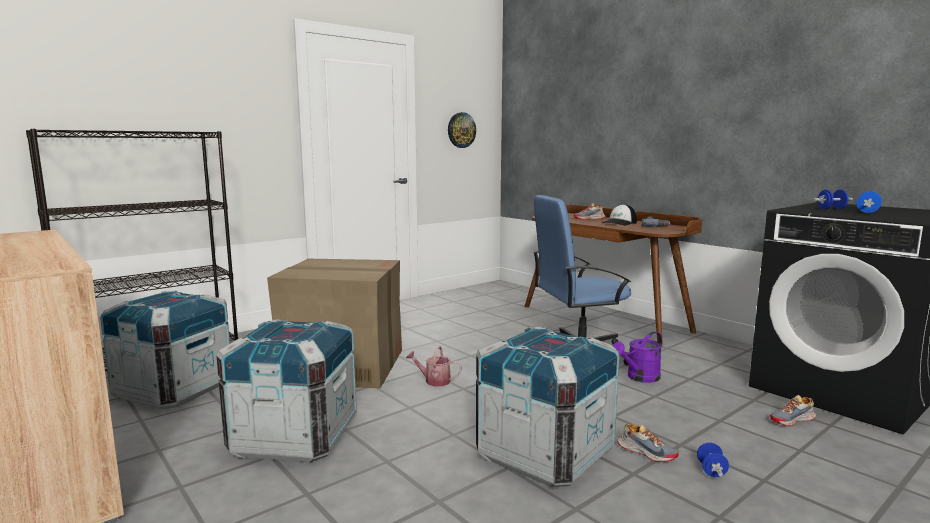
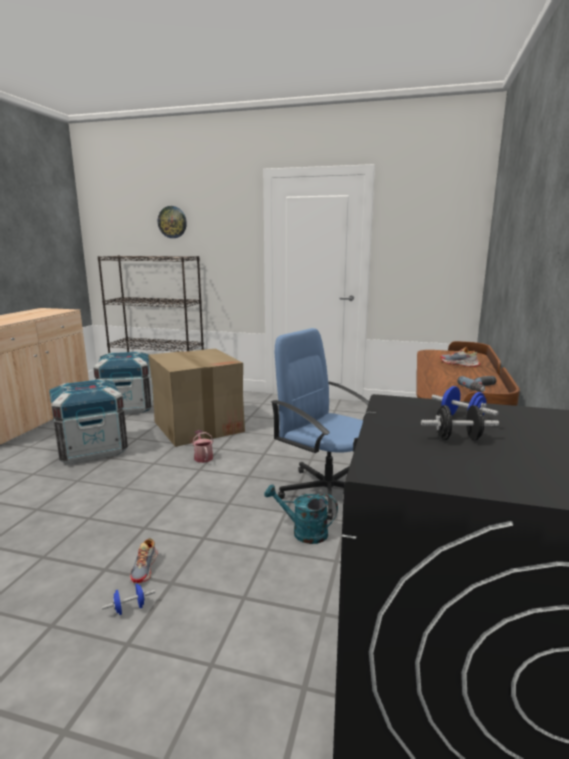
camera: 55 degrees right, 5 degrees up
wall clock [448,112,476,148] -> wall clock moved to [158,206,187,238]
crate [476,327,620,487] -> none
cap [602,204,637,226] -> none
purple watering can [613,332,662,383] -> turquoise watering can [264,484,338,544]
shoe [770,395,816,426] -> none
blue dumbbell [856,191,882,213] -> black dumbbell [421,405,499,440]

